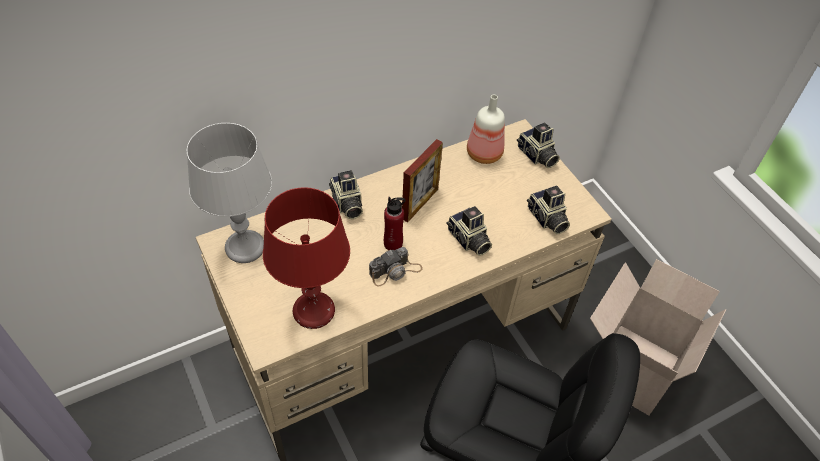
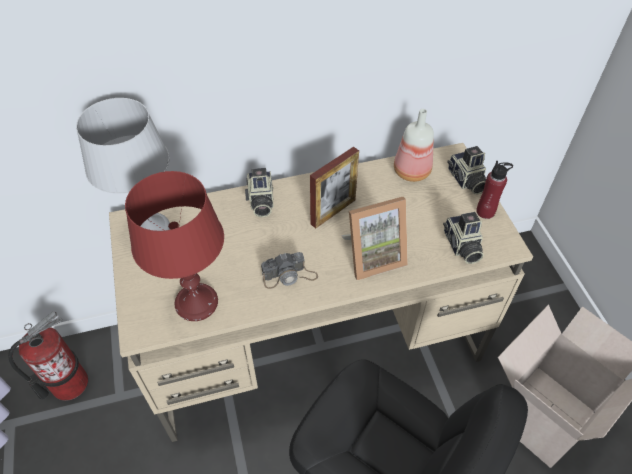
camera: 15 degrees right, 0 degrees up
red bottle [384,197,406,251] -> red bottle moved to [476,161,513,219]
camera [446,206,492,256] -> picture frame [341,197,408,280]
none -> fire extinguisher [8,311,88,401]

